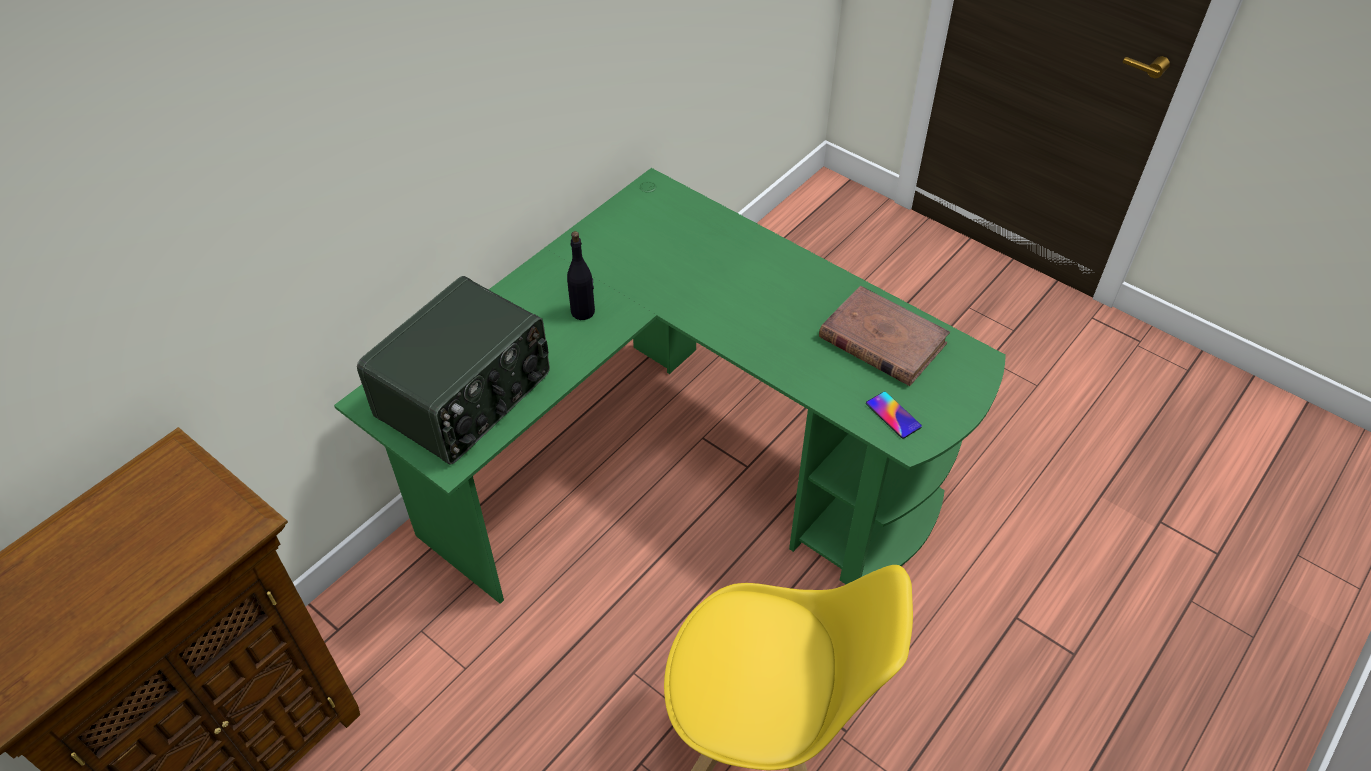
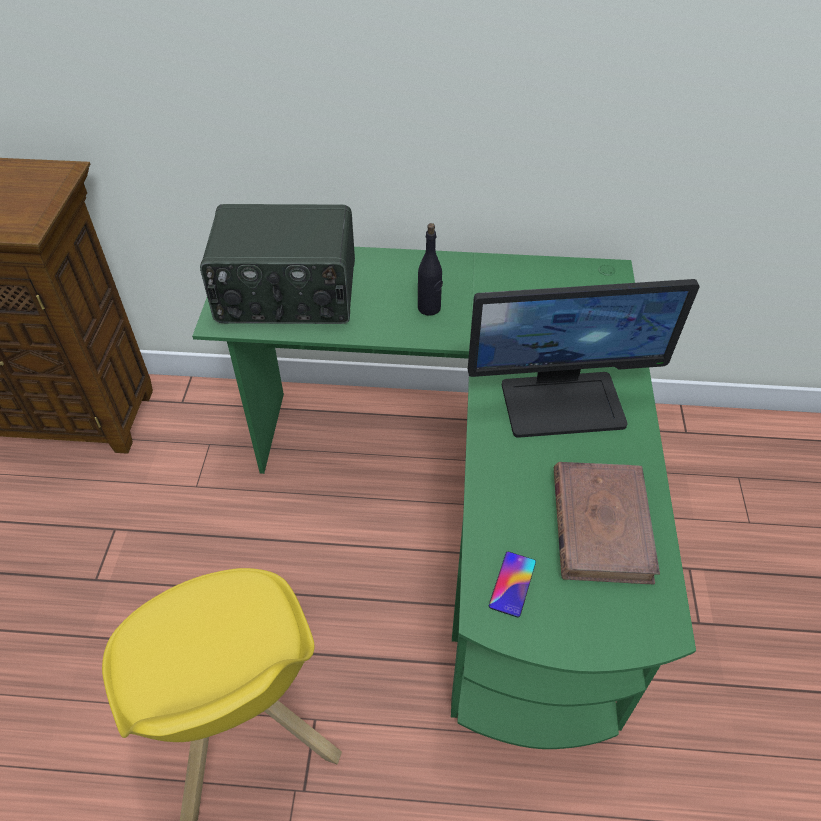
camera: 55 degrees right, 0 degrees up
none -> monitor [468,279,700,438]

